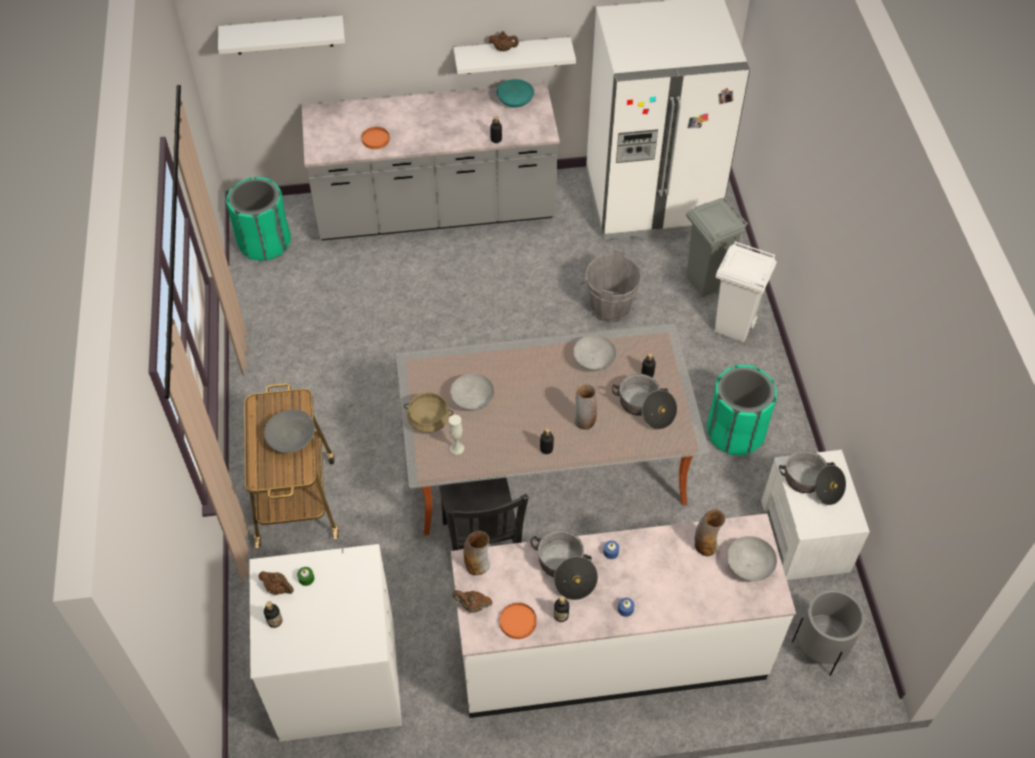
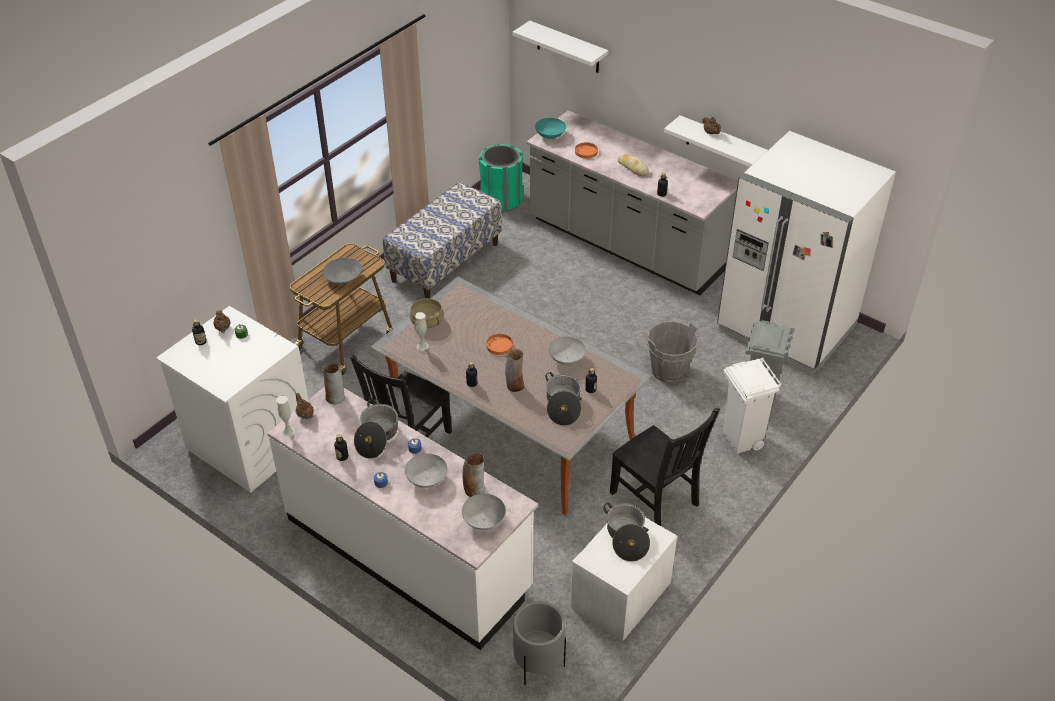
camera: 45 degrees right, 10 degrees down
grey bowl [450,374,494,411] -> grey bowl moved to [405,453,447,488]
turquoise bowl [496,79,534,108] -> turquoise bowl moved to [535,118,566,139]
orange plate [500,603,537,639] -> orange plate moved to [486,334,513,355]
green trash can [707,365,777,455] -> black chair [610,408,720,526]
none -> white vase [276,396,295,437]
none -> bench [383,182,502,298]
none -> bread [618,154,649,176]

